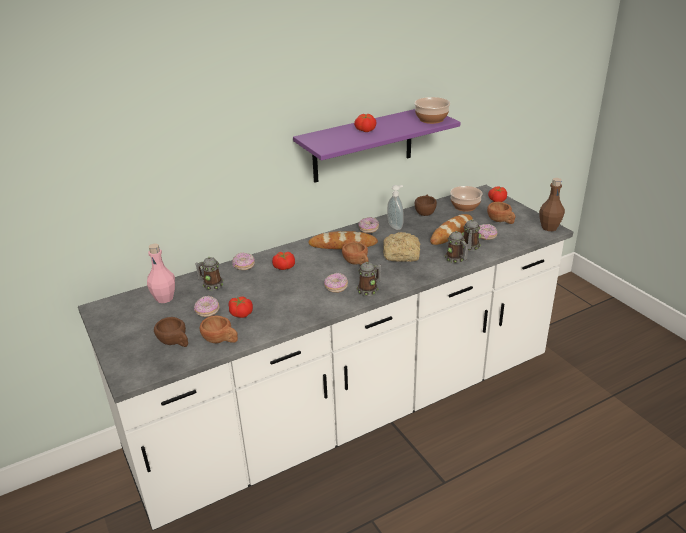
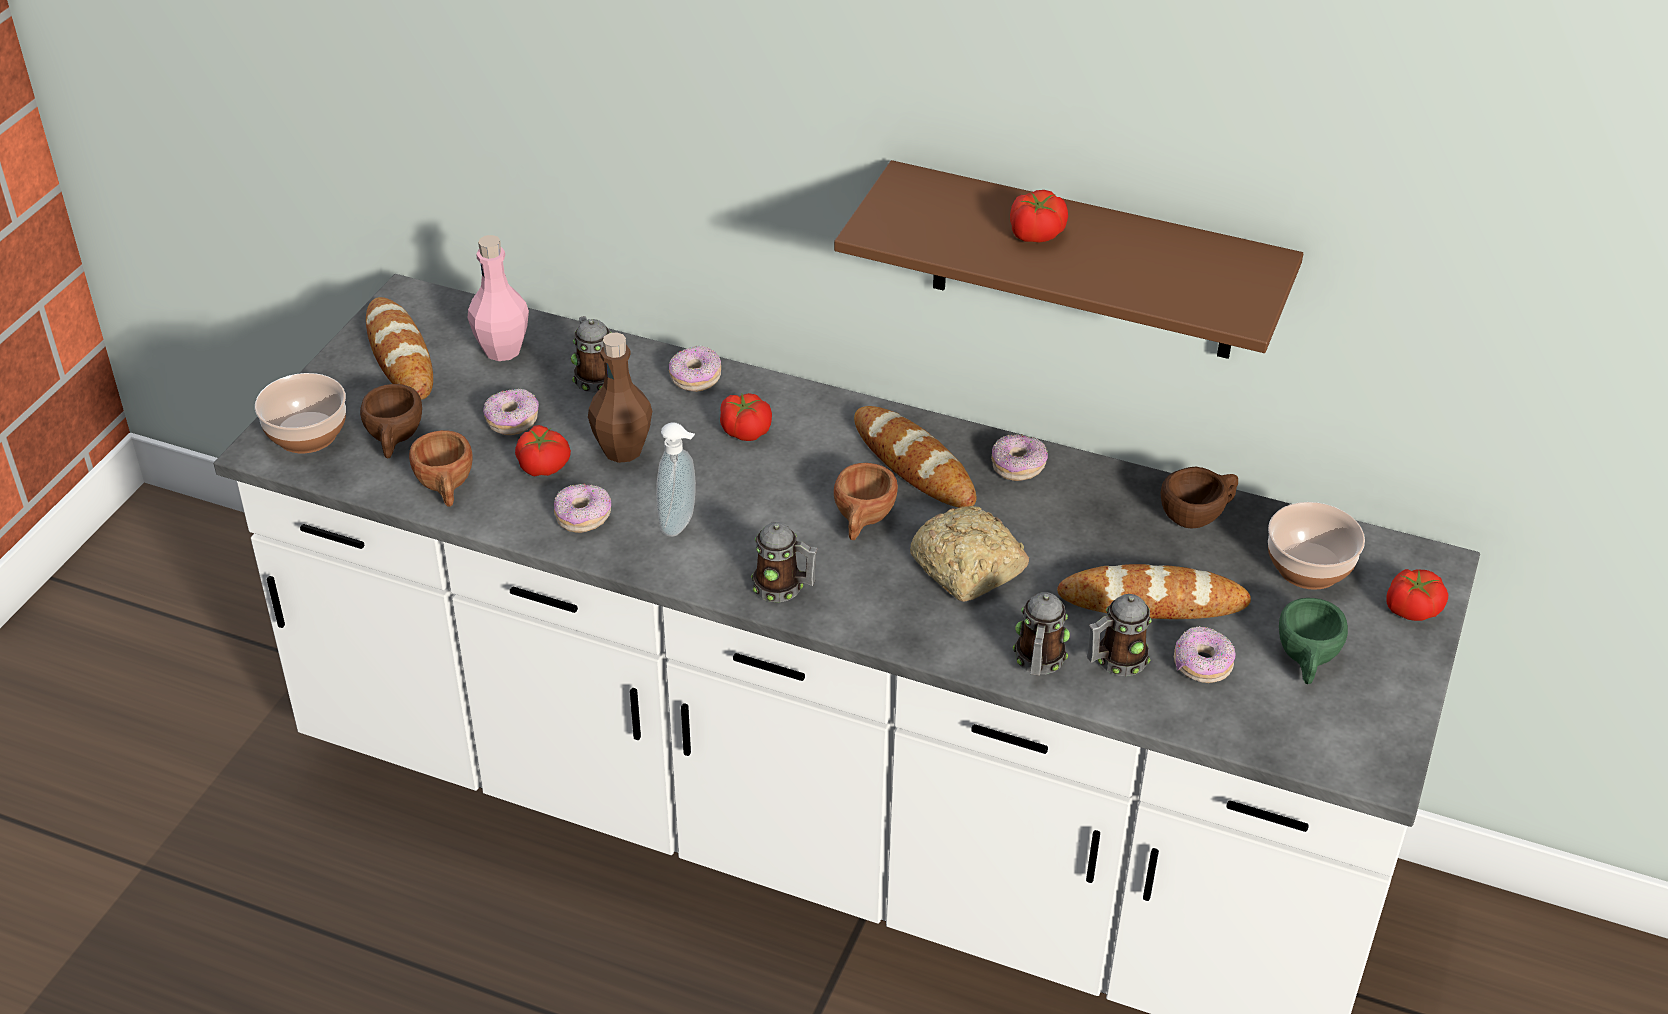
camera: 50 degrees right, 10 degrees up
purple shelf [293,109,461,183] -> brown shelf [834,160,1303,359]
donut [324,273,348,293] -> donut moved to [554,484,611,533]
soap dispenser [387,185,404,230] -> soap dispenser moved to [656,422,696,537]
bowl [414,97,450,124] -> bowl moved to [255,373,346,453]
brown cup [487,202,515,224] -> green cup [1279,598,1348,684]
brown bottle [539,178,565,231] -> brown bottle moved to [588,332,652,463]
none -> bread [366,297,433,400]

